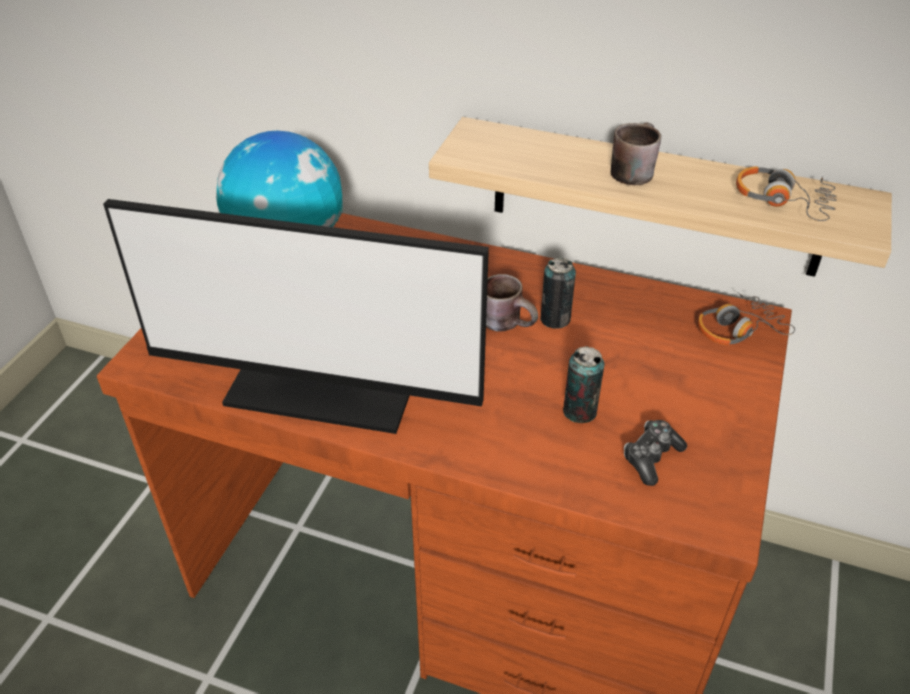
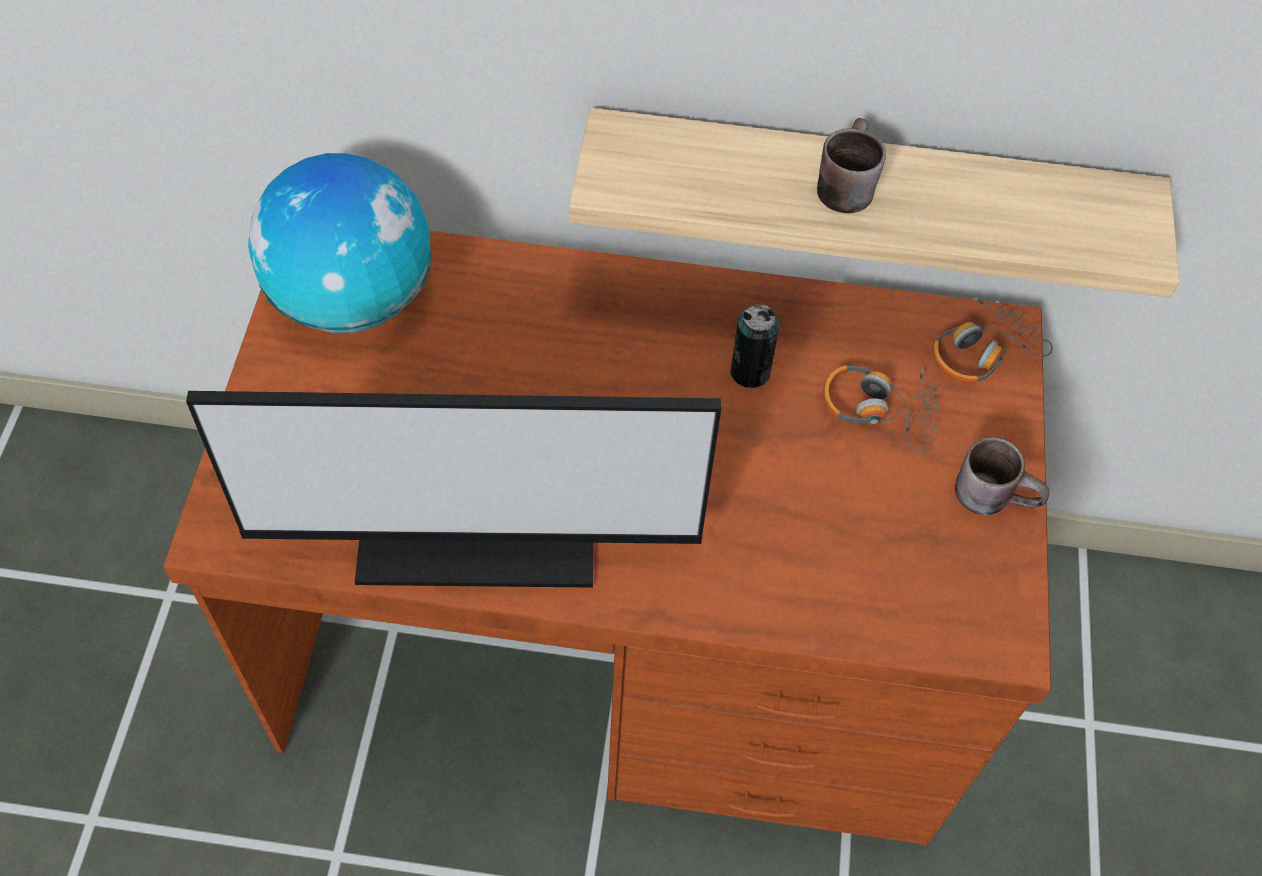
camera: 15 degrees left, 15 degrees up
brown mug [486,274,538,332] -> brown mug moved to [955,437,1050,515]
can [563,346,604,423] -> none
game controller [624,420,687,486] -> none
headphones [736,166,837,221] -> headphones moved to [823,365,940,452]

